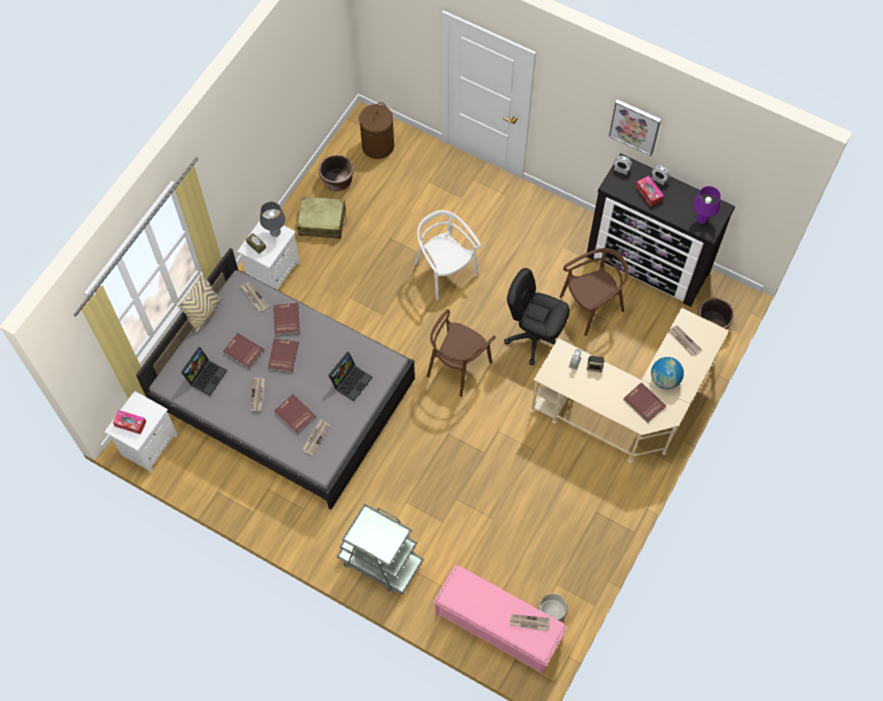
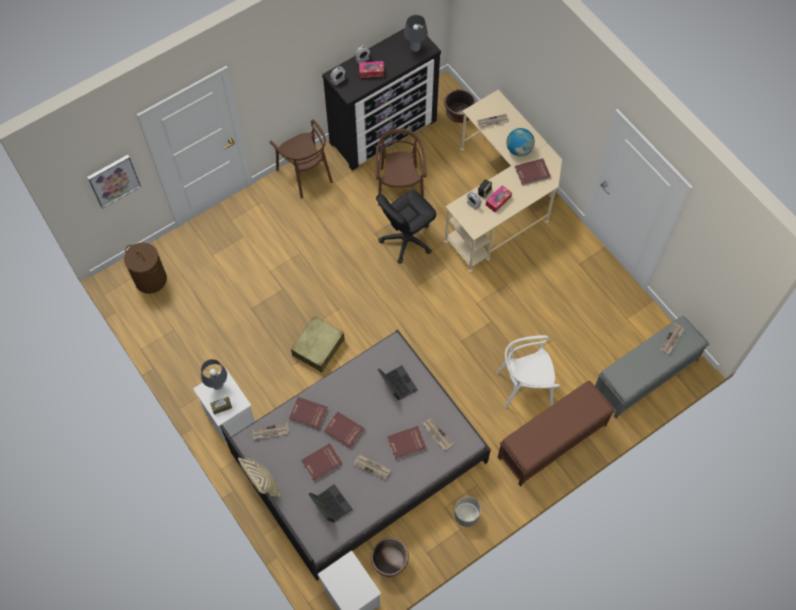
camera: 65 degrees left, 0 degrees up
tissue box [113,410,146,434] -> tissue box moved to [486,185,512,213]
beige suitcase [297,196,346,239] -> beige suitcase moved to [291,316,345,372]
brown planter [319,155,354,191] -> brown planter moved to [371,538,409,577]
grey cart [337,503,424,595] -> brown bench [498,381,615,487]
white chair [415,210,481,300] -> white chair moved to [497,335,560,408]
brown chair [427,309,496,397] -> brown chair moved to [270,119,333,199]
pink bench [433,565,567,676] -> grey bench [595,316,709,419]
grey planter [539,593,567,622] -> grey planter moved to [454,497,481,527]
picture [609,100,661,156] -> picture moved to [87,155,141,209]
purple table lamp [693,186,721,224] -> grey table lamp [404,15,428,52]

